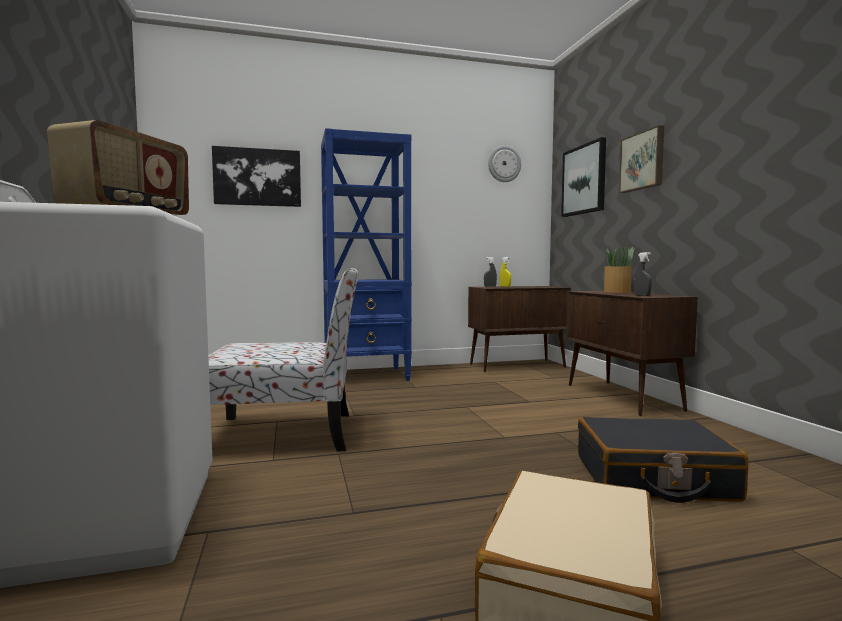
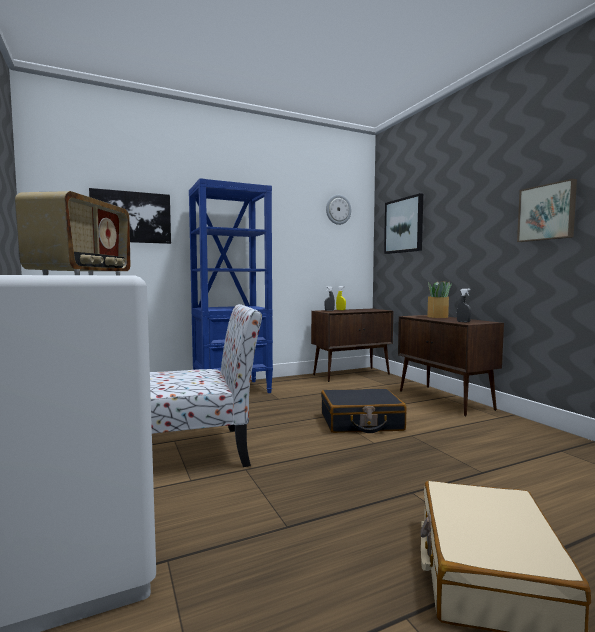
camera: 10 degrees left, 0 degrees up
black suitcase [578,417,748,503] -> black suitcase moved to [321,388,406,433]
picture [618,125,664,193] -> picture moved to [517,179,577,242]

